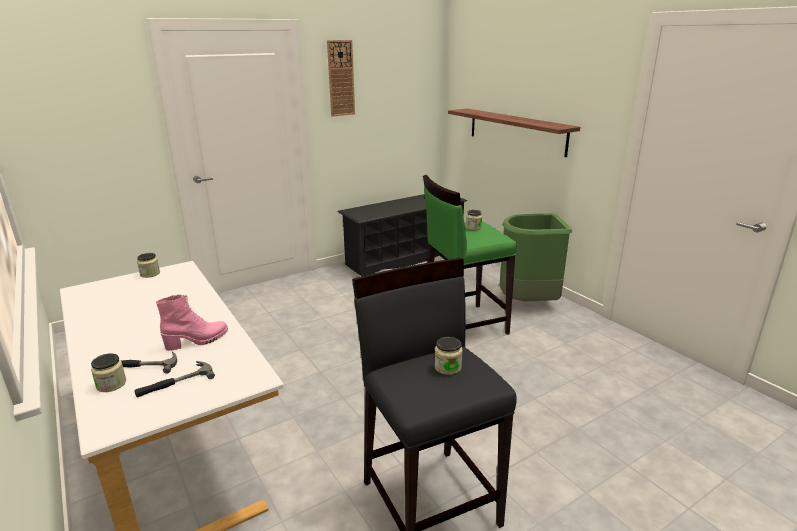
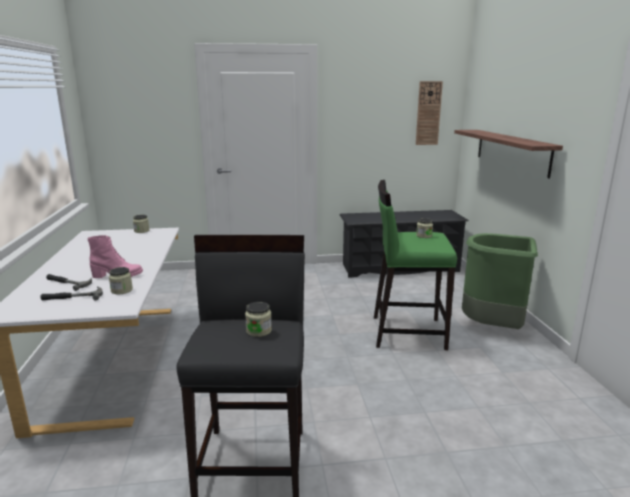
camera: 25 degrees right, 5 degrees down
jar [91,353,126,392] -> jar moved to [109,267,133,294]
wall clock [327,40,355,117] -> wall clock moved to [416,81,443,145]

